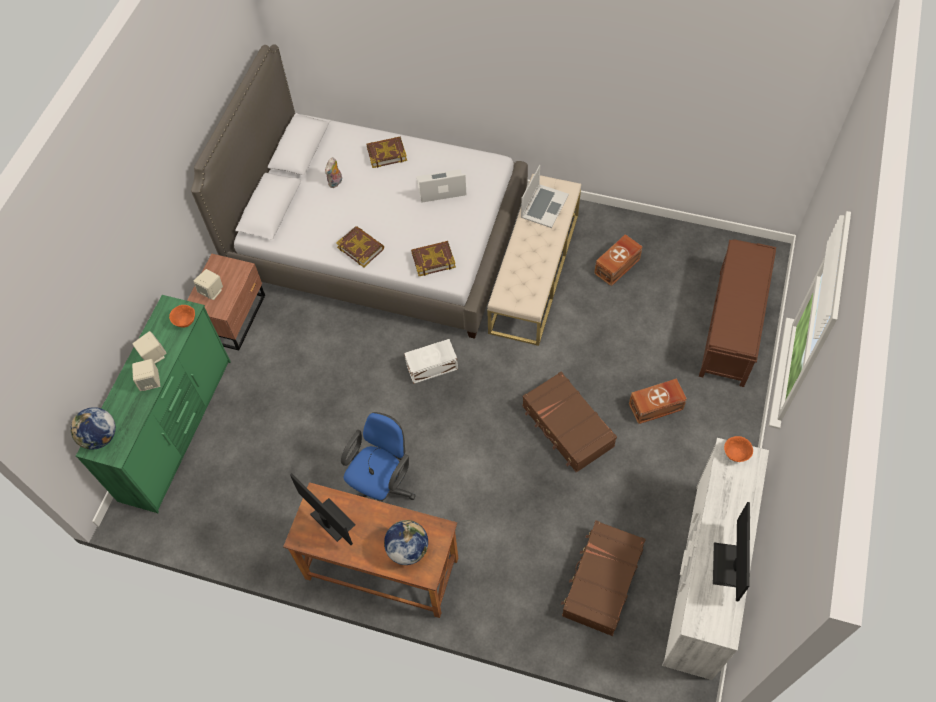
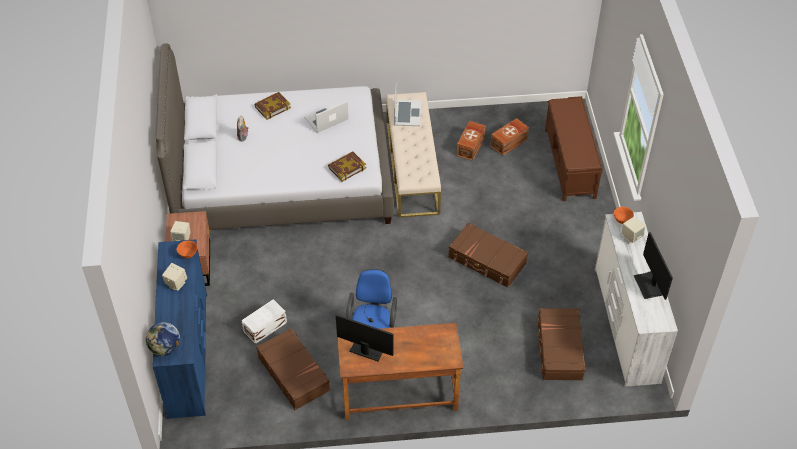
camera: 25 degrees left, 10 degrees down
green dresser [76,295,231,513] -> blue dresser [152,240,207,419]
beige speaker [132,359,160,391] -> beige speaker moved to [622,217,646,244]
book [336,226,384,267] -> none
globe [384,520,428,565] -> none
white storage box [404,339,458,384] -> white storage box moved to [241,299,287,344]
brown storage box [629,378,687,424] -> brown storage box moved to [490,118,529,156]
none -> brown suitcase [256,328,330,410]

